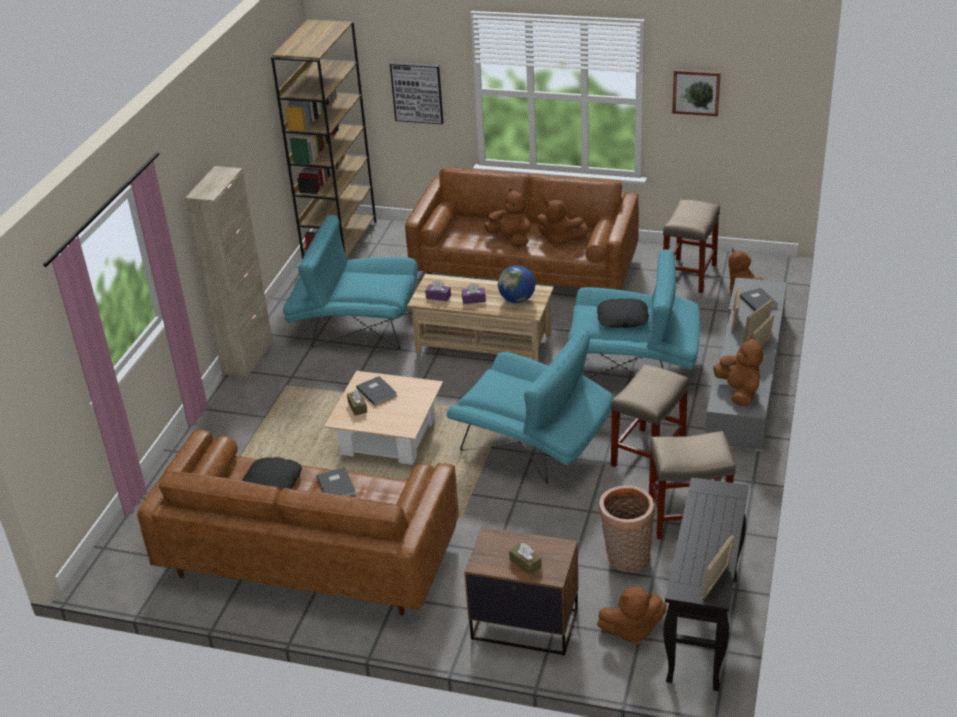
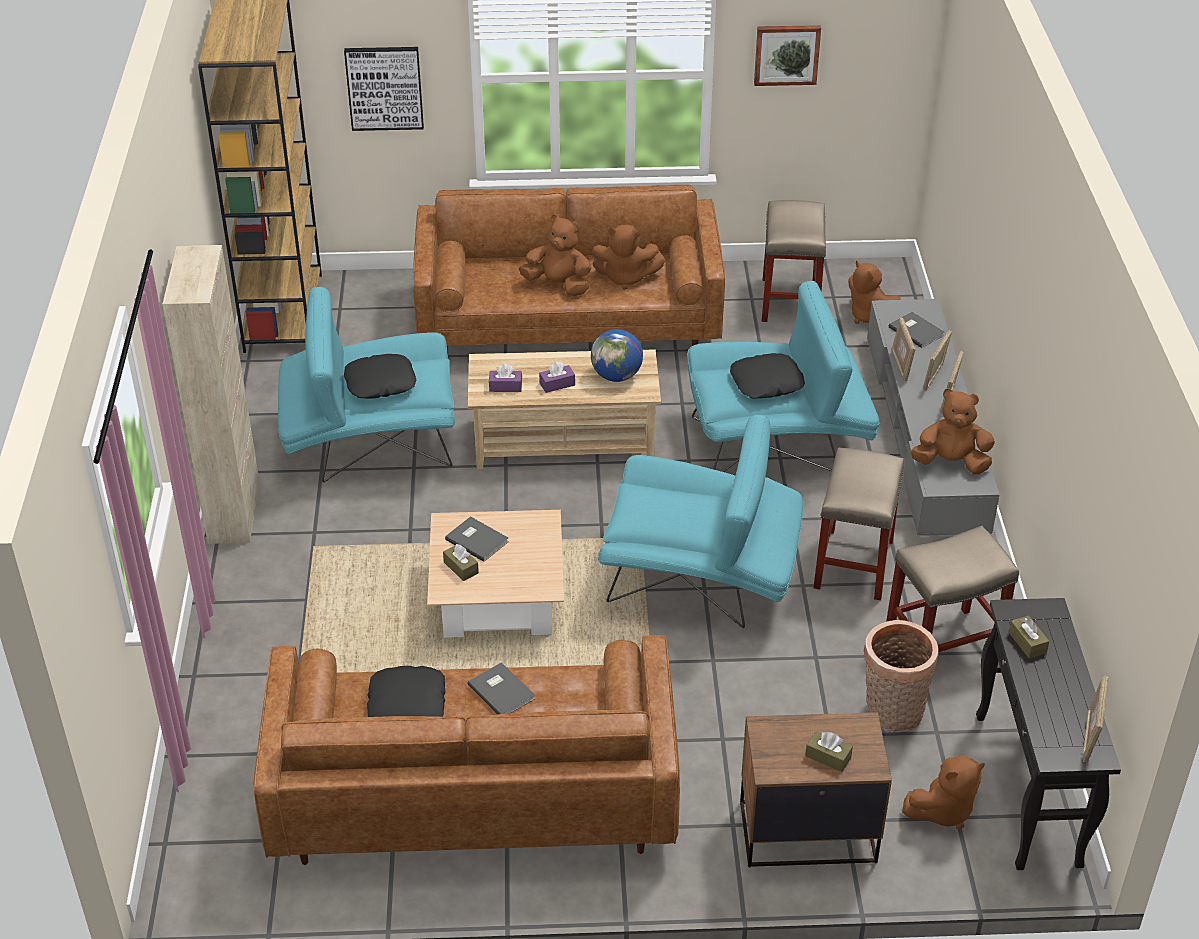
camera: 20 degrees left, 5 degrees up
brown plush toy [713,335,763,406] -> brown plush toy turned 45 degrees counterclockwise [911,388,995,474]
none -> black pillow [344,354,416,399]
none -> brown tissue box [1009,615,1050,658]

